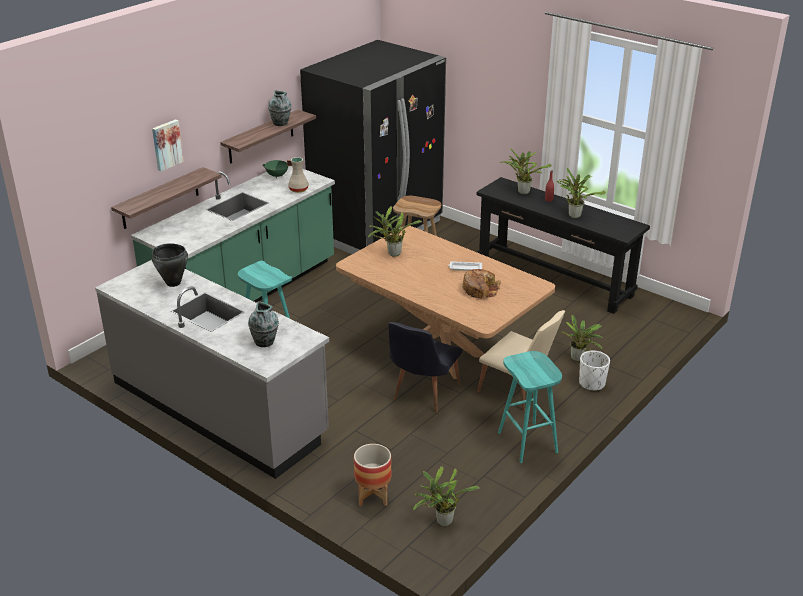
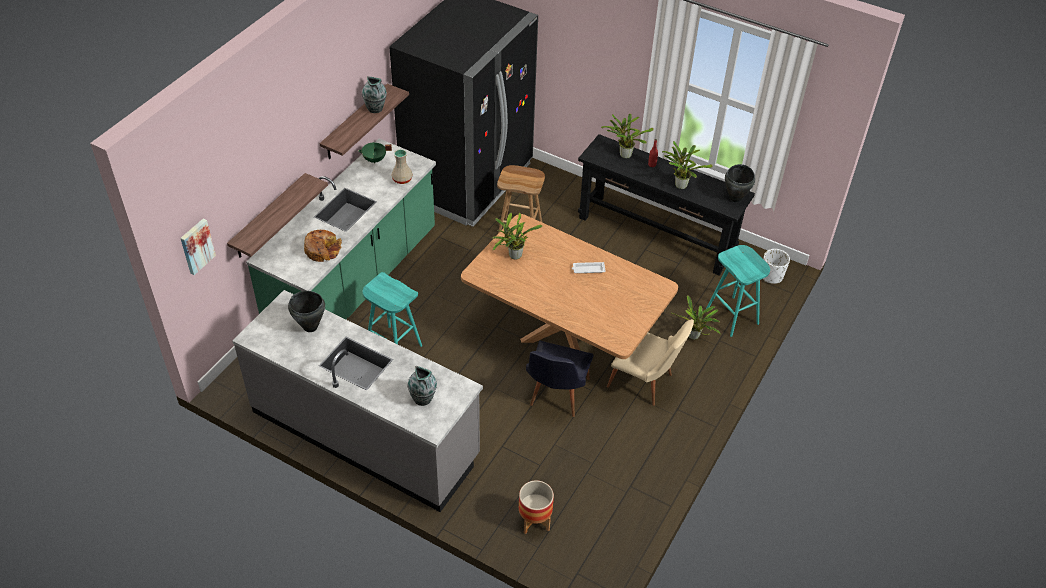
camera: 10 degrees left, 15 degrees up
picture [152,119,184,171] -> picture moved to [180,219,216,275]
potted plant [413,466,479,526] -> none
bread [463,269,500,298] -> bread moved to [304,230,342,262]
turquoise stool [498,351,562,463] -> turquoise stool moved to [706,245,770,337]
white planter [579,351,610,390] -> white planter moved to [763,249,790,284]
none -> black cooking pot [725,164,755,203]

